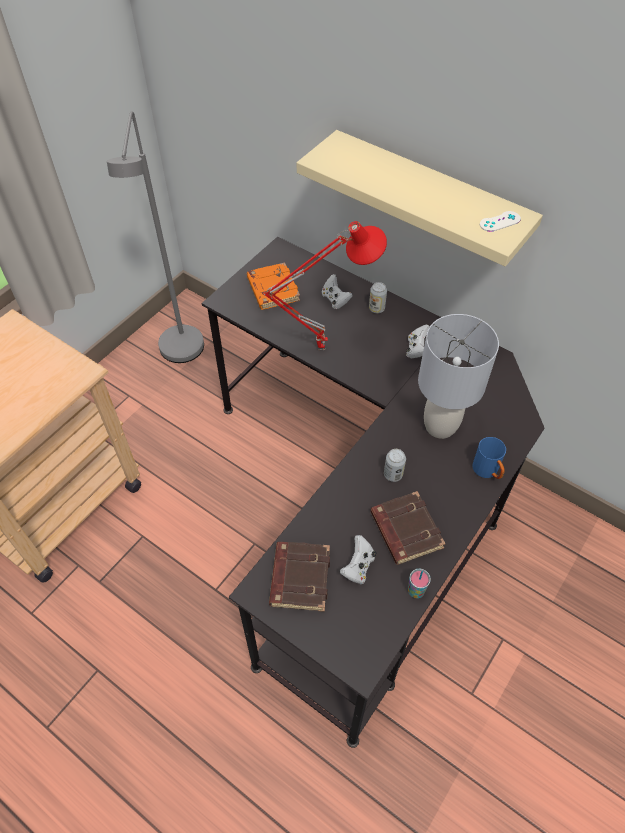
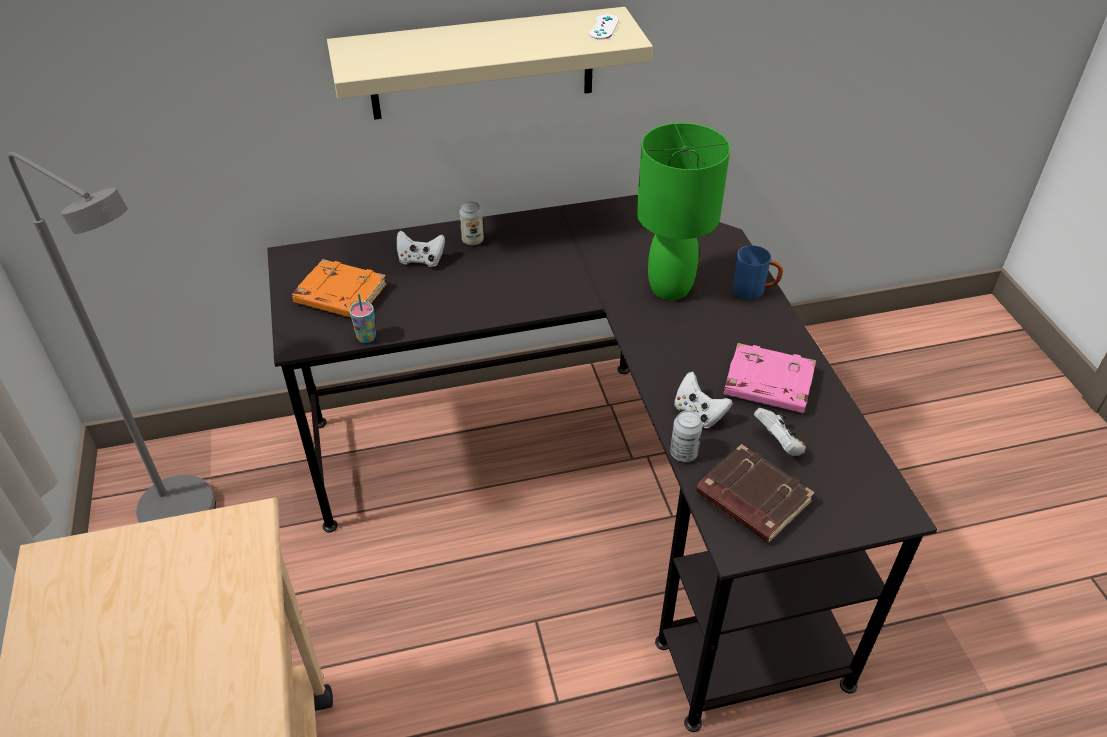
camera: 50 degrees left, 10 degrees down
red table lamp [263,221,387,350] -> none
brown book [371,491,446,565] -> pink book [724,343,816,413]
can [384,449,406,482] -> can moved to [670,410,703,462]
white game controller [406,325,430,358] -> white game controller moved to [674,372,733,428]
cup [408,569,431,598] -> cup moved to [349,294,376,343]
grey table lamp [418,314,499,439] -> green table lamp [637,123,730,300]

